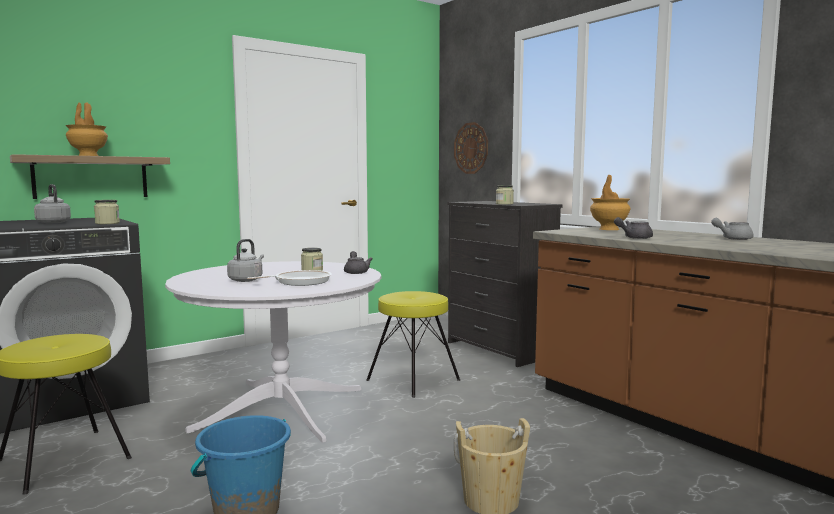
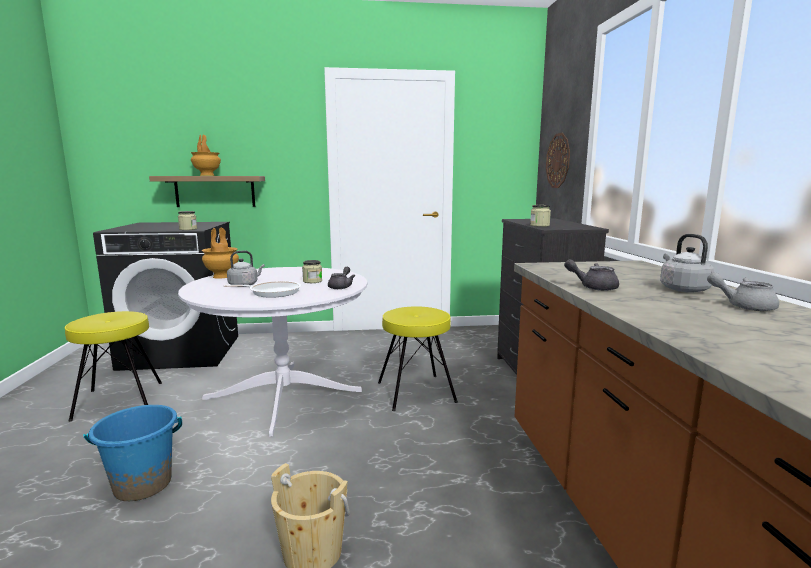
camera: 30 degrees right, 5 degrees up
grey kettle [34,184,71,223] -> grey kettle moved to [660,234,714,293]
brown vase [590,175,630,230] -> brown vase moved to [202,228,239,279]

